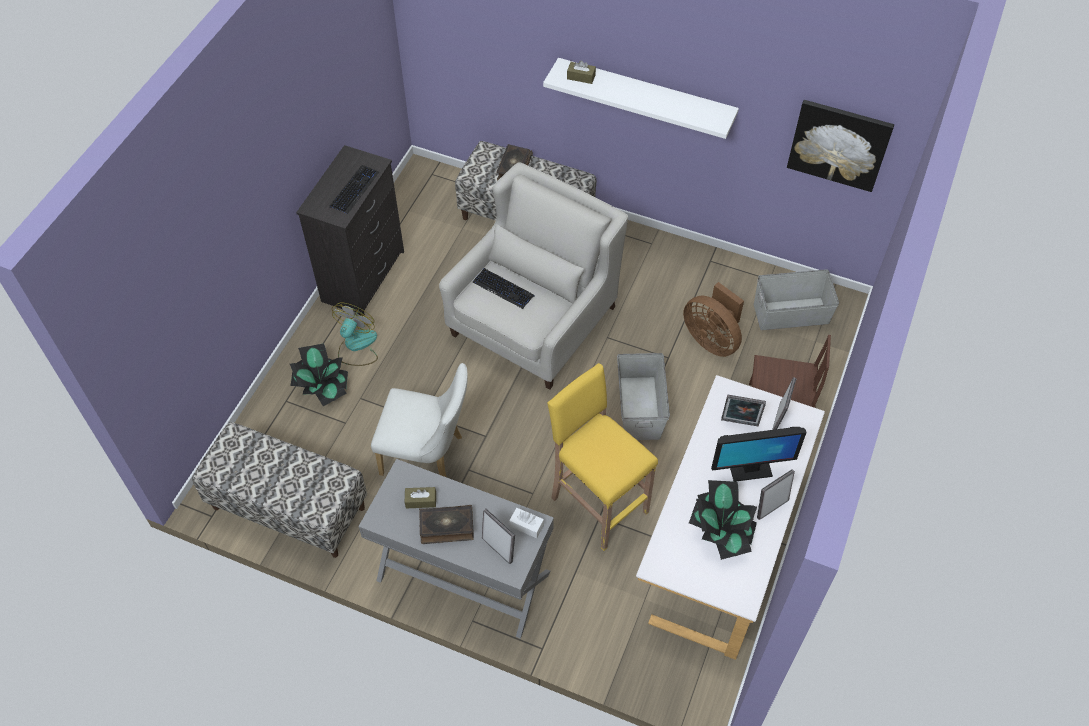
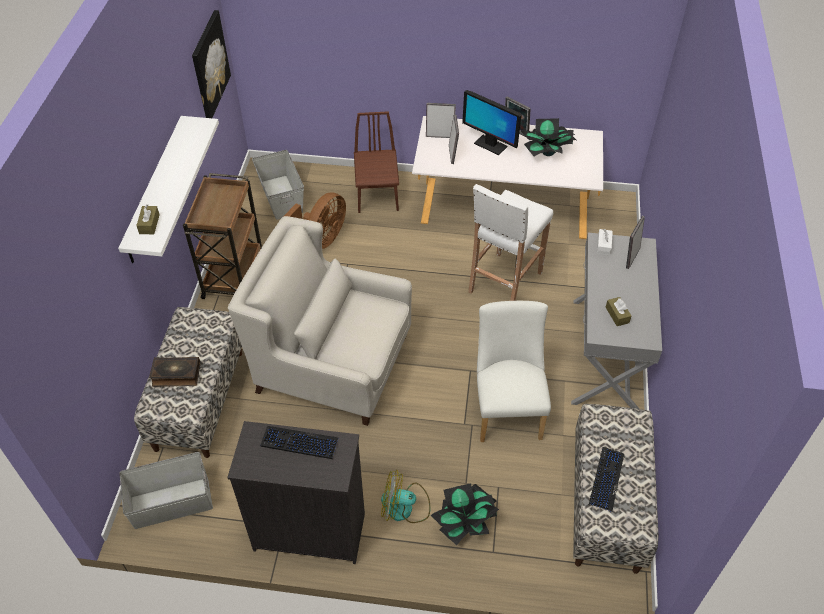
camera: 105 degrees left, 5 degrees down
book [419,505,474,544] -> none
keyboard [473,268,535,309] -> keyboard moved to [589,447,624,512]
yellow stool [547,363,658,551] -> white stool [468,184,553,301]
grey storage box [617,353,670,440] -> grey storage box moved to [119,452,213,529]
monitor [711,427,807,482] -> monitor turned 150 degrees clockwise [462,90,522,155]
none -> brown cart [183,173,262,299]

